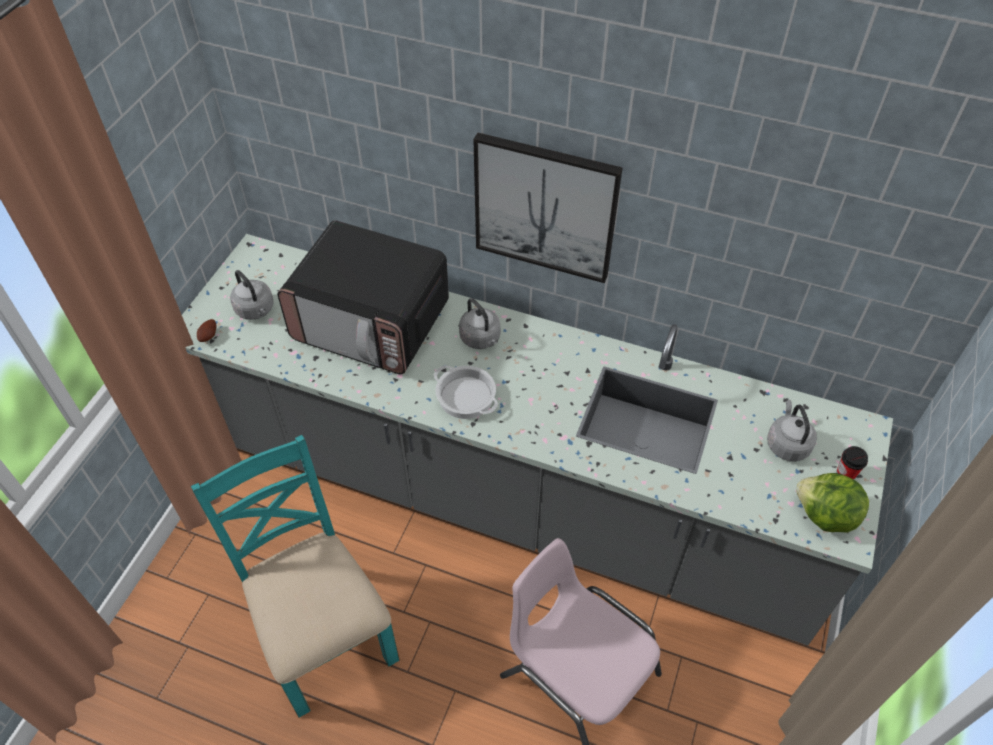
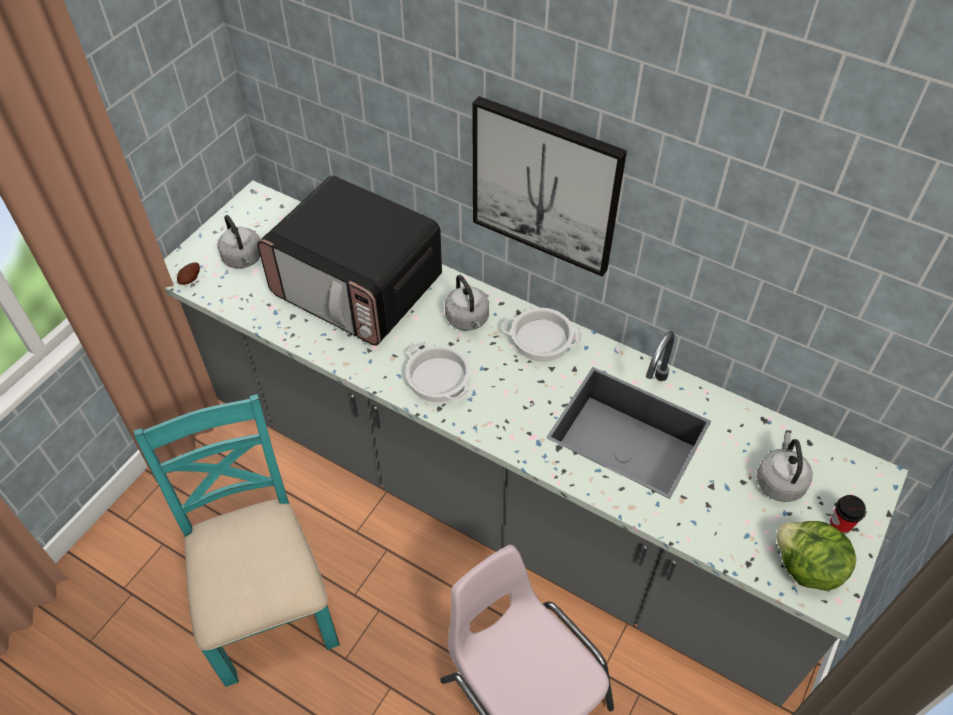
camera: 10 degrees right, 0 degrees up
none -> cooking pot [502,308,582,362]

